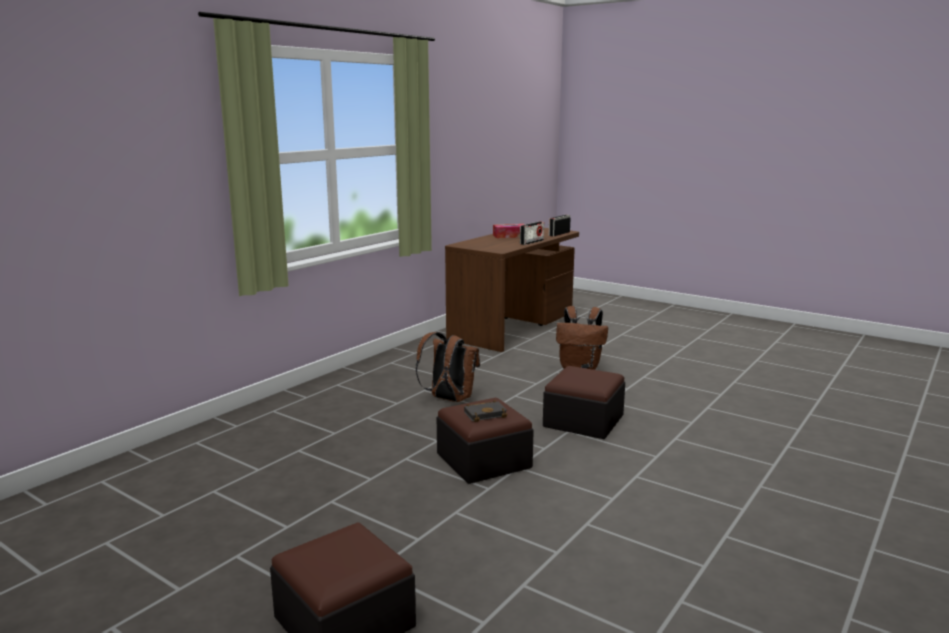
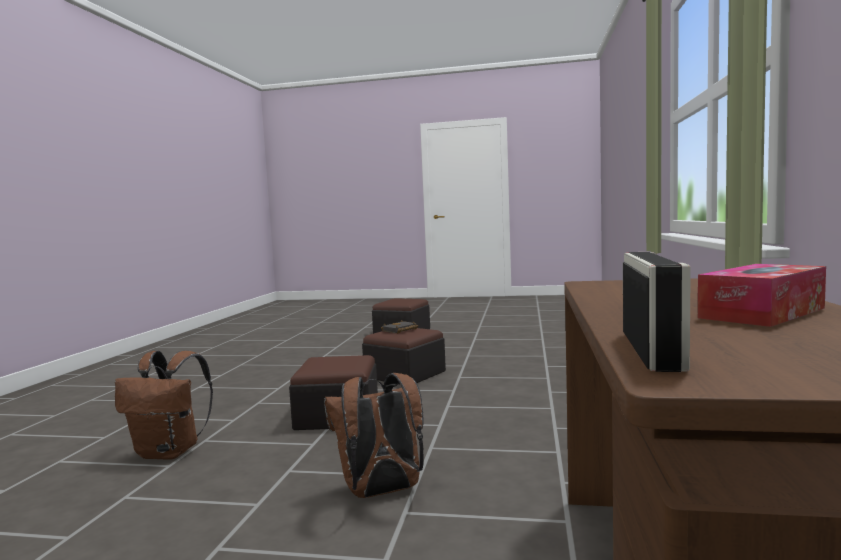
camera: 155 degrees right, 10 degrees down
brown backpack [416,332,480,402] -> brown backpack moved to [115,351,213,459]
radio [520,221,544,245] -> none

